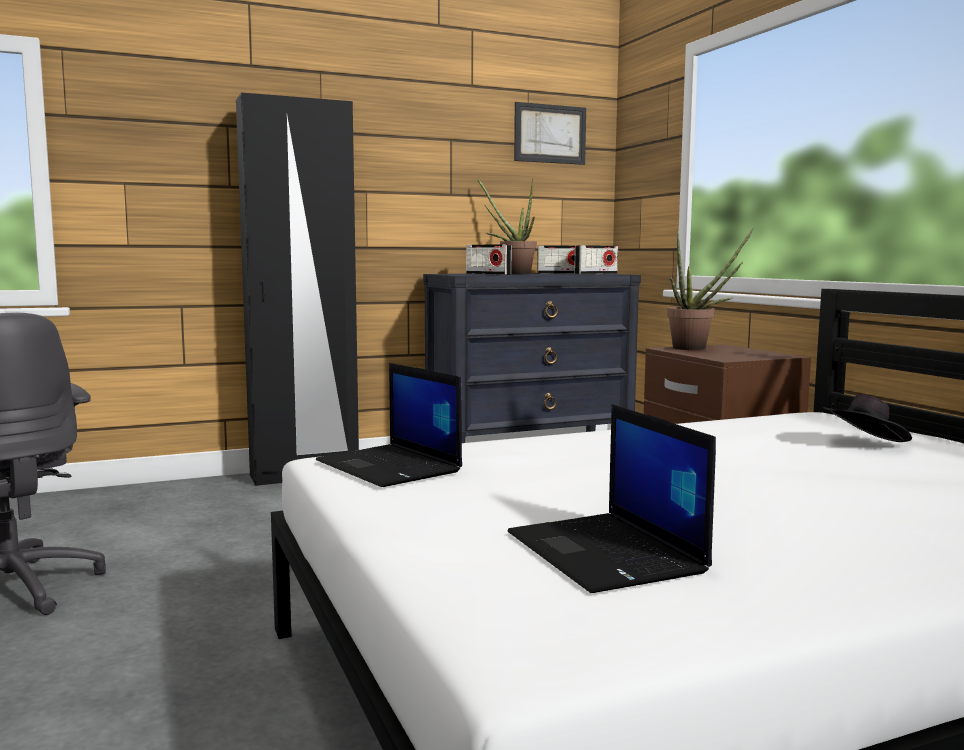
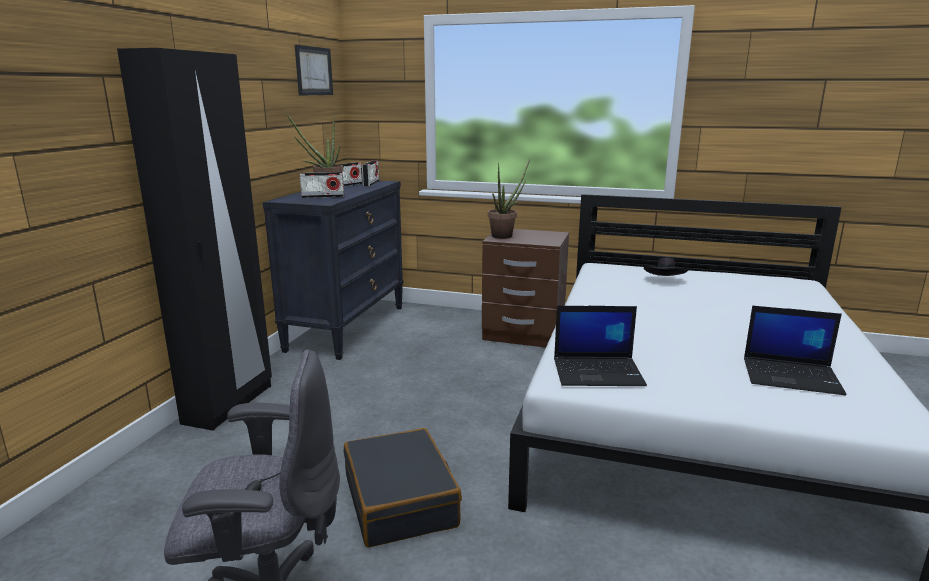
camera: 50 degrees left, 10 degrees up
none -> black suitcase [344,428,462,547]

